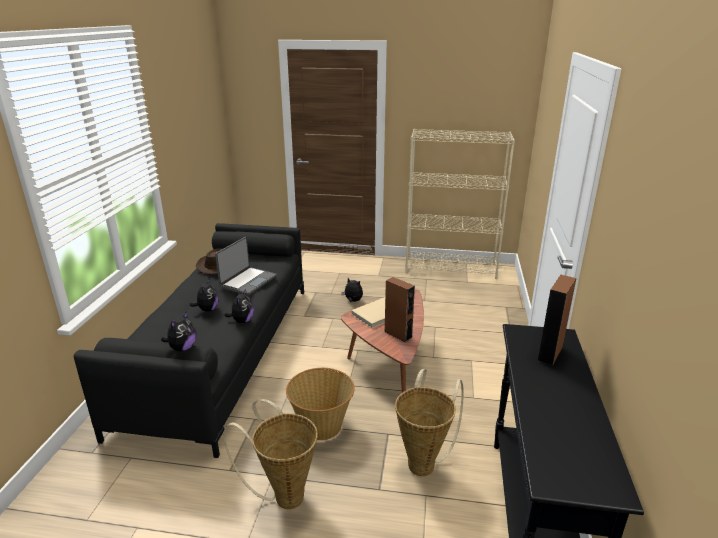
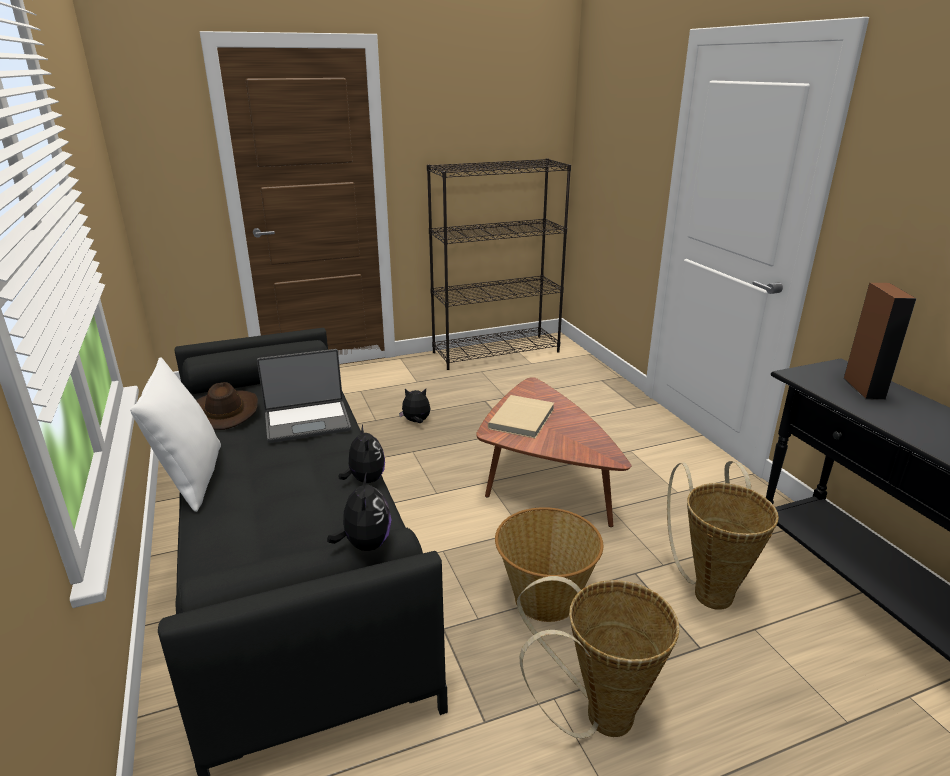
camera: 30 degrees left, 0 degrees up
plush toy [190,279,219,312] -> none
laptop [215,237,277,295] -> laptop turned 75 degrees clockwise [257,349,351,443]
brown speaker [384,277,415,342] -> none
beige bookcase [405,129,515,279] -> black bookcase [427,158,571,370]
none -> white pillow [130,358,221,512]

